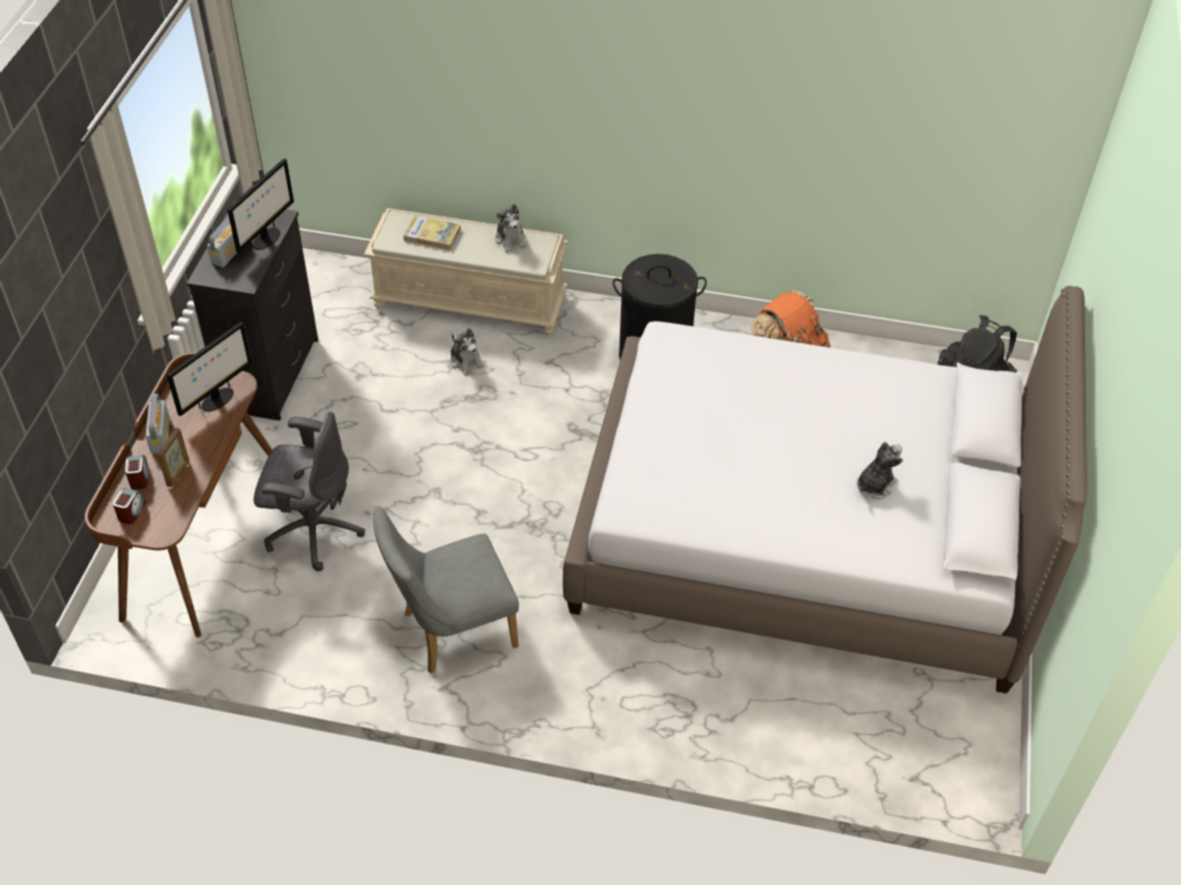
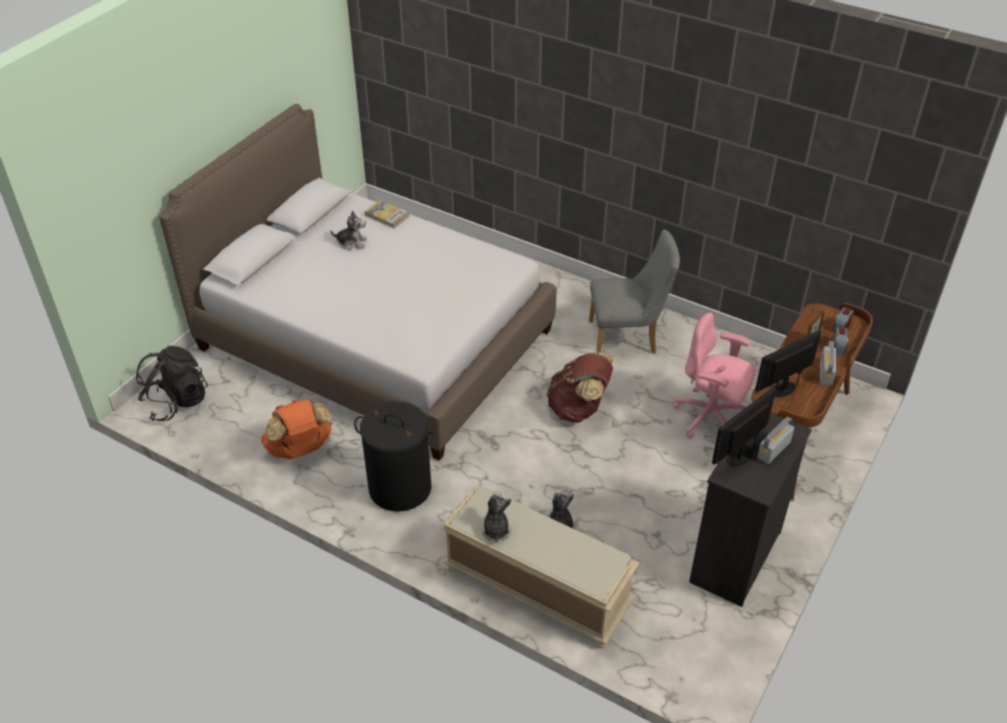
camera: 160 degrees left, 5 degrees down
grey office chair [254,411,365,571] -> pink office chair [674,313,756,439]
book [403,216,461,250] -> book moved to [364,200,409,228]
plush toy [856,442,903,500] -> plush toy turned 150 degrees counterclockwise [331,211,367,250]
none -> brown backpack [546,351,613,423]

